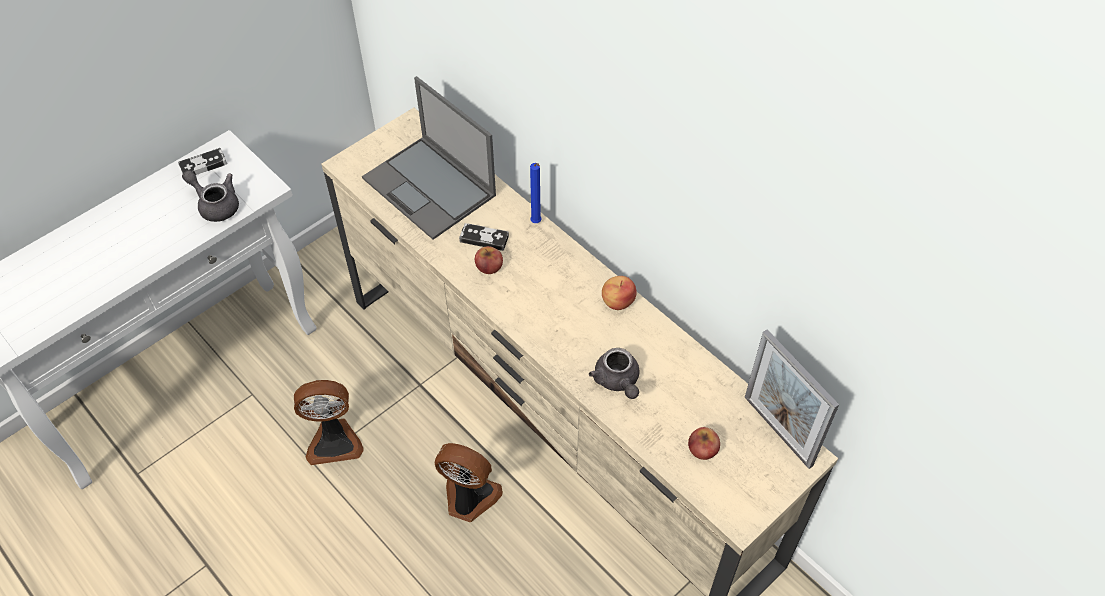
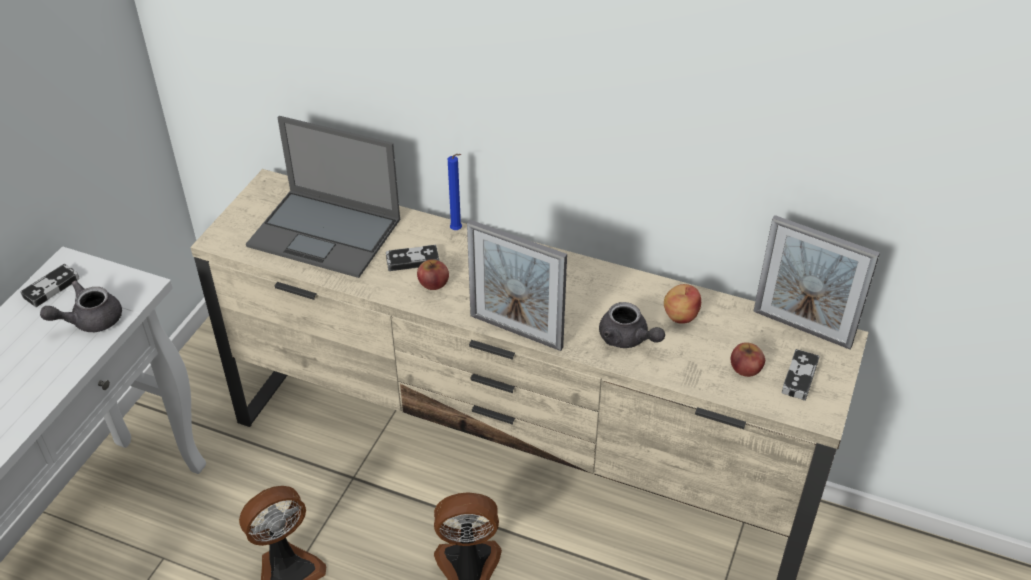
camera: 25 degrees left, 10 degrees down
grey teapot [182,170,239,222] -> grey teapot turned 45 degrees counterclockwise [40,281,122,332]
apple [602,276,637,310] -> apple moved to [664,284,701,324]
none -> picture frame [467,220,567,351]
none -> game controller [782,349,820,401]

